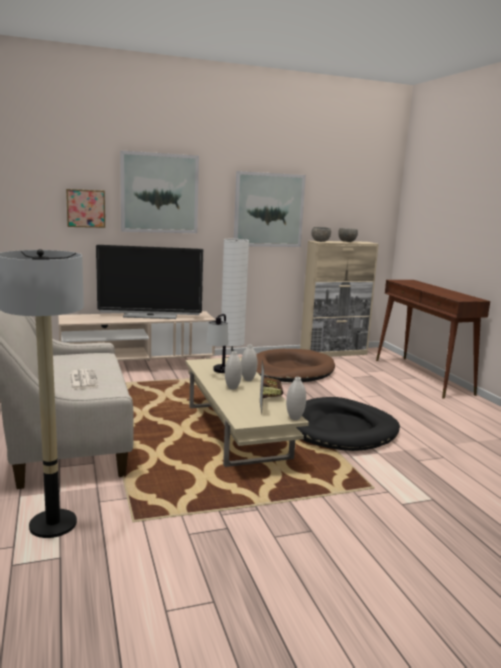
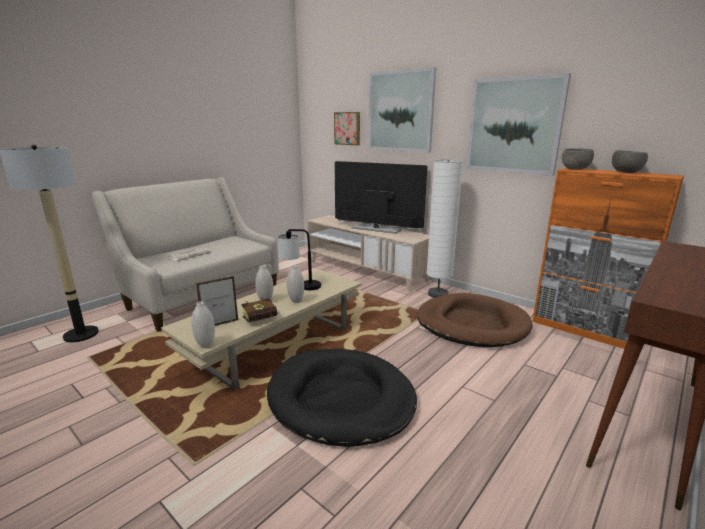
camera: 60 degrees right, 5 degrees up
television [96,245,203,319] -> television turned 150 degrees clockwise [334,161,428,234]
beige cabinet [300,241,379,357] -> orange cabinet [532,168,684,349]

